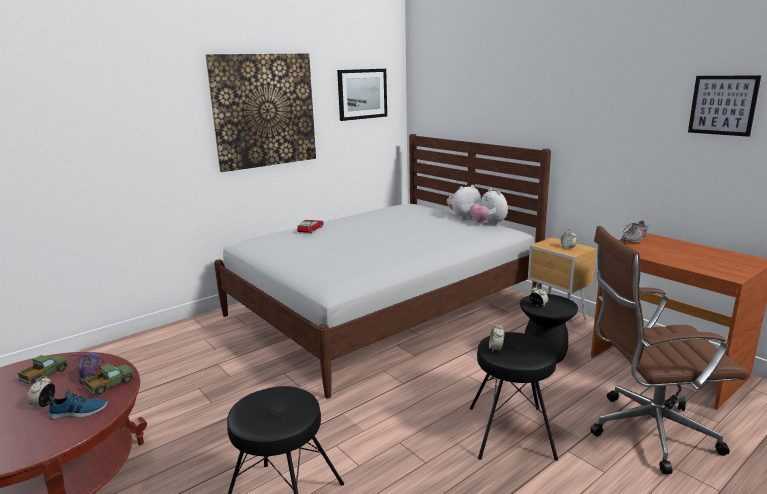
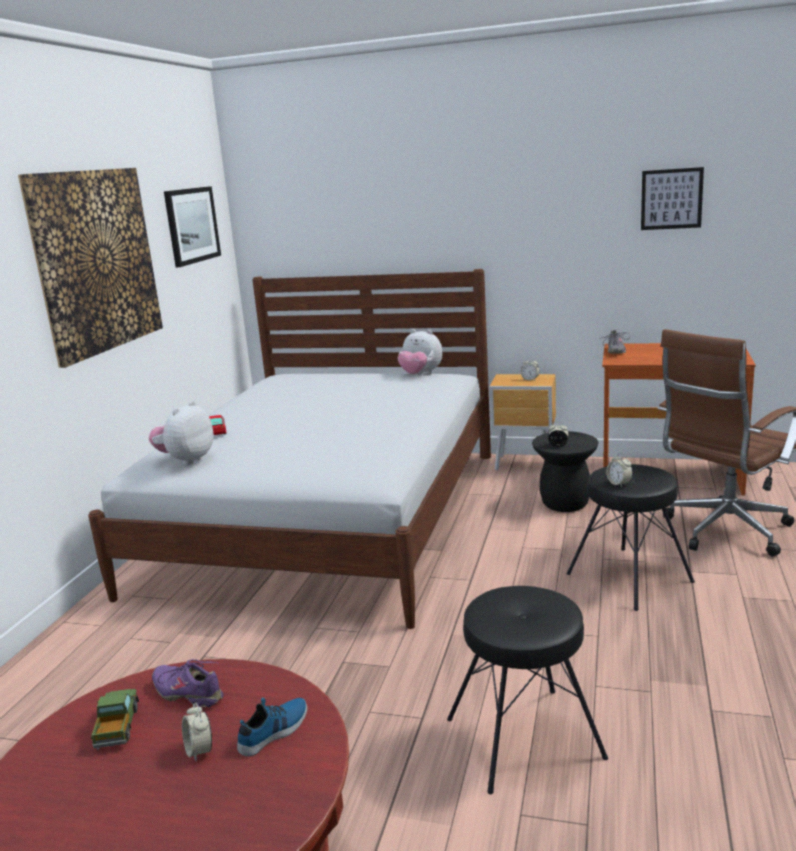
camera: 35 degrees left, 0 degrees up
toy truck [84,364,135,394] -> none
plush toy [447,185,481,220] -> plush toy moved to [149,401,214,465]

